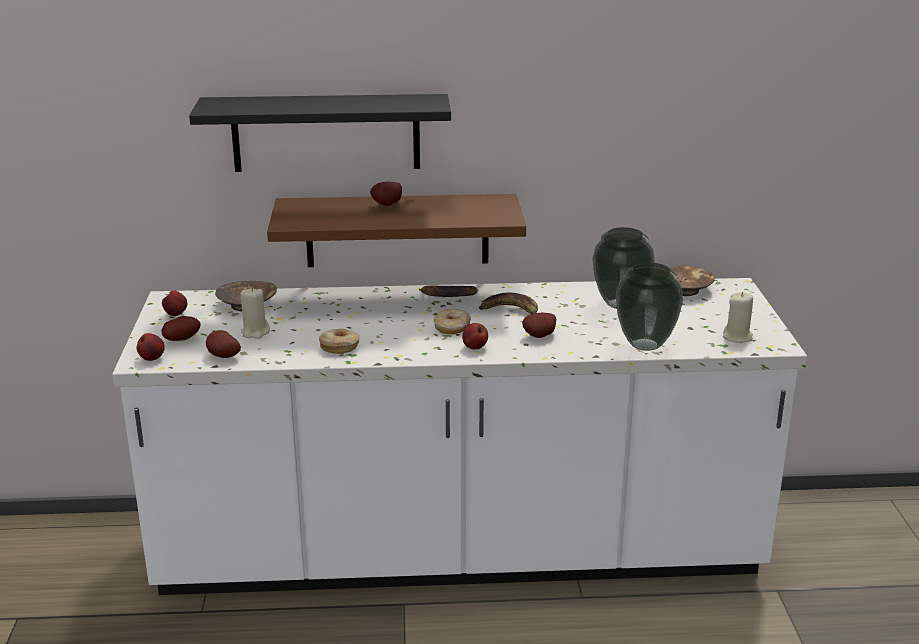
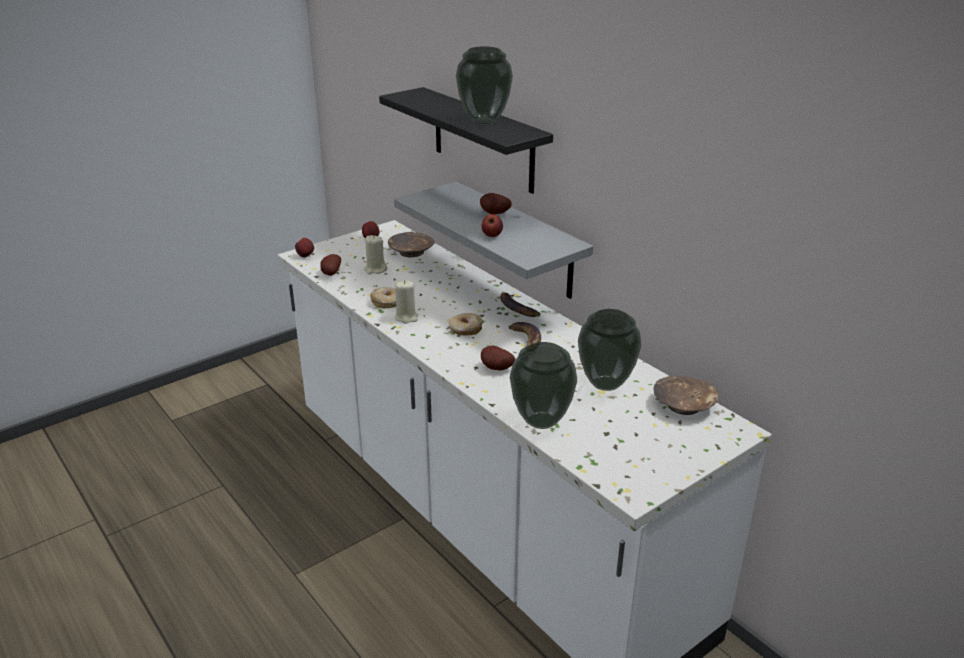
camera: 55 degrees right, 5 degrees up
potato [162,316,200,341] -> none
brown shelf [267,194,526,267] -> grey shelf [394,182,593,299]
apple [462,323,488,349] -> apple moved to [481,214,503,237]
beige candle [723,292,753,343] -> beige candle moved to [395,280,418,324]
none -> vase [456,46,513,124]

